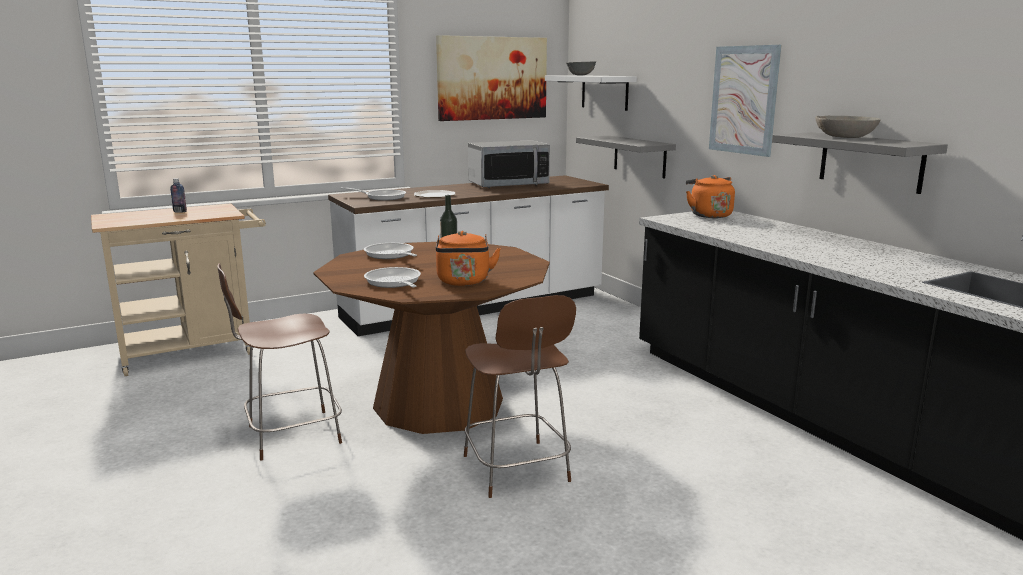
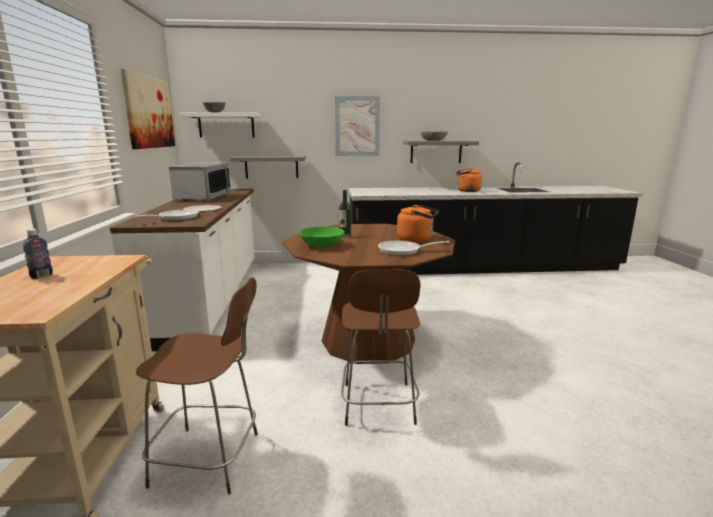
camera: 65 degrees left, 0 degrees up
frying pan [364,243,417,259] -> green bowl [299,227,345,248]
brown chair [464,295,576,498] -> brown chair moved to [136,277,258,495]
orange kettle [686,175,735,218] -> orange kettle moved to [456,168,482,192]

